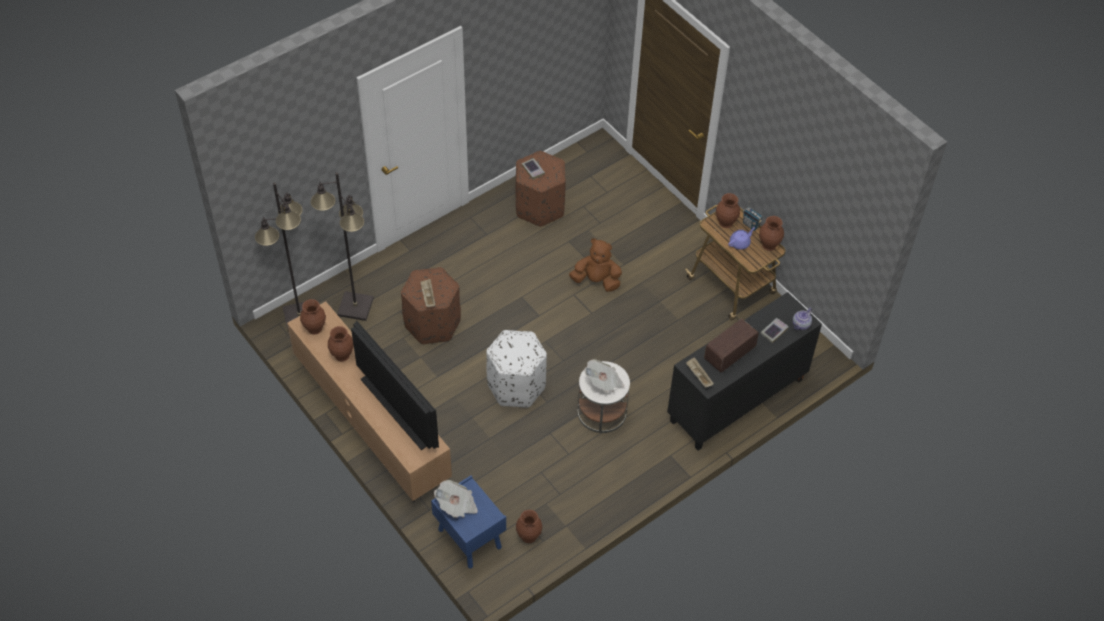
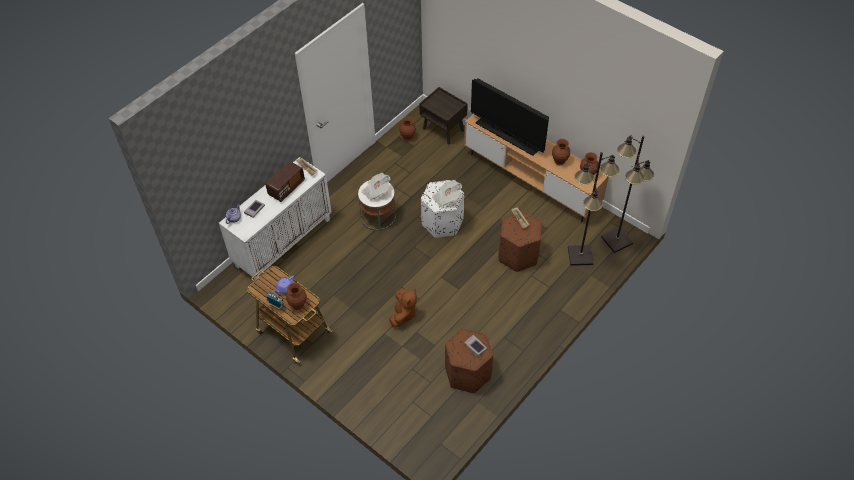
camera: 170 degrees right, 0 degrees up
blue nightstand [431,475,506,569] -> brown nightstand [419,87,468,144]
newspaper [434,480,478,518] -> newspaper moved to [432,180,462,207]
brown plush toy [569,238,622,292] -> brown plush toy turned 75 degrees counterclockwise [389,289,417,327]
black cabinet [667,292,822,450] -> white cabinet [219,157,332,280]
brown vase [759,216,784,251] -> none

